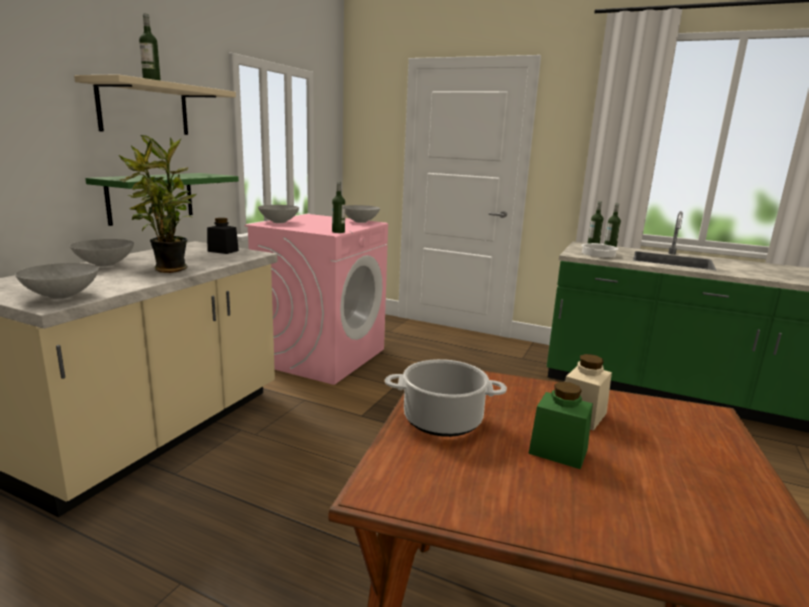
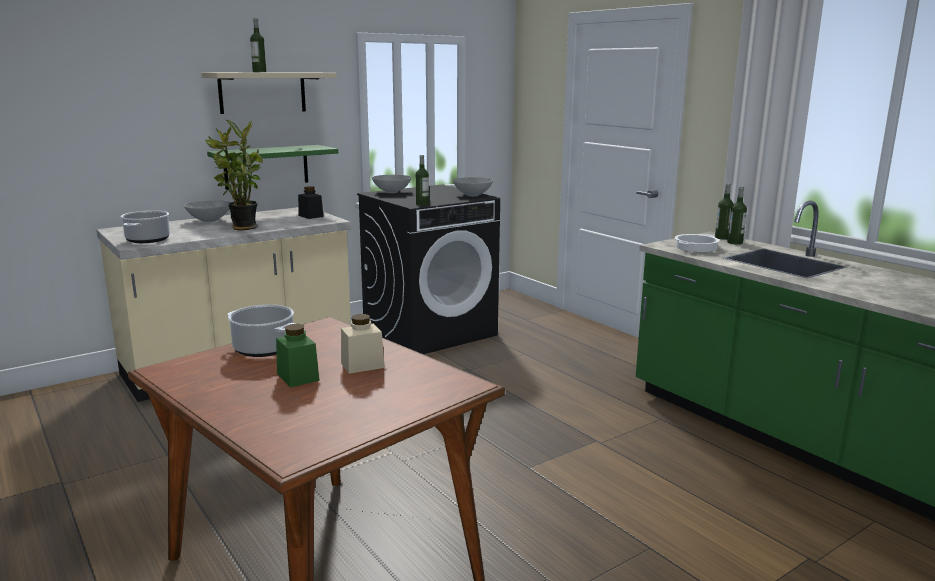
camera: 30 degrees right, 0 degrees up
grey bowl [15,263,99,299] -> cooking pot [121,210,170,243]
pink washing machine [245,214,388,385] -> black washing machine [357,184,500,354]

